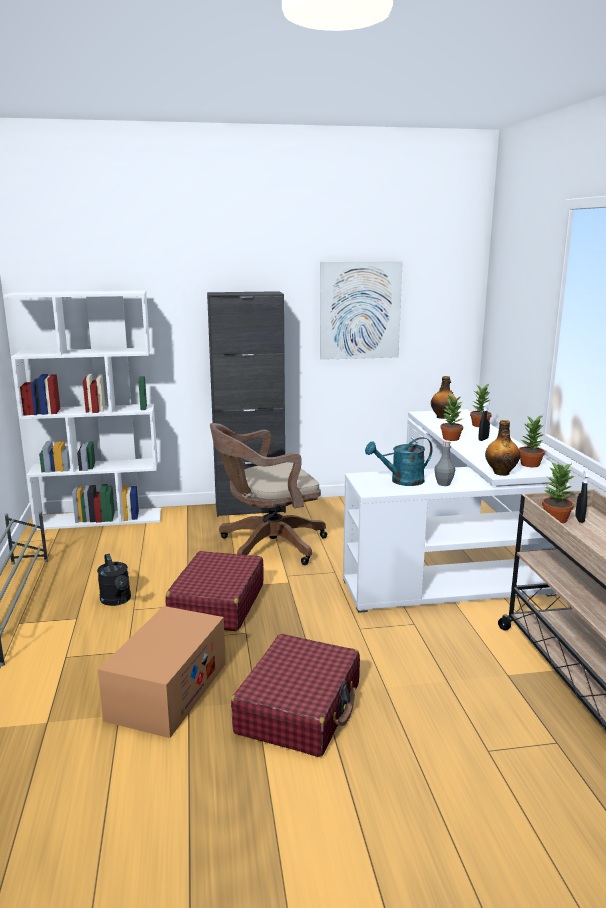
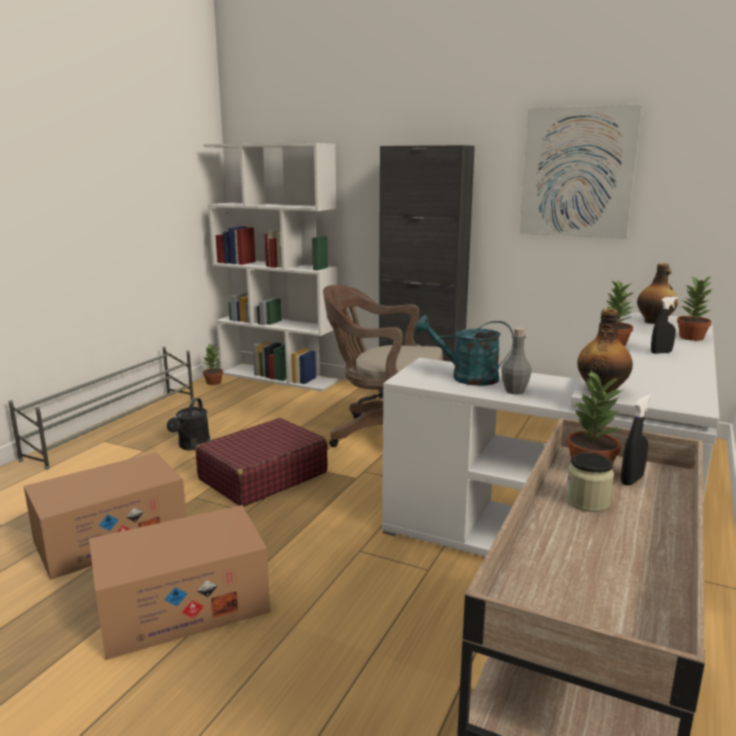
camera: 35 degrees right, 0 degrees up
red suitcase [231,634,360,757] -> cardboard box [89,505,270,660]
potted plant [519,415,545,467] -> potted plant moved to [203,344,223,385]
none -> jar [565,452,614,512]

